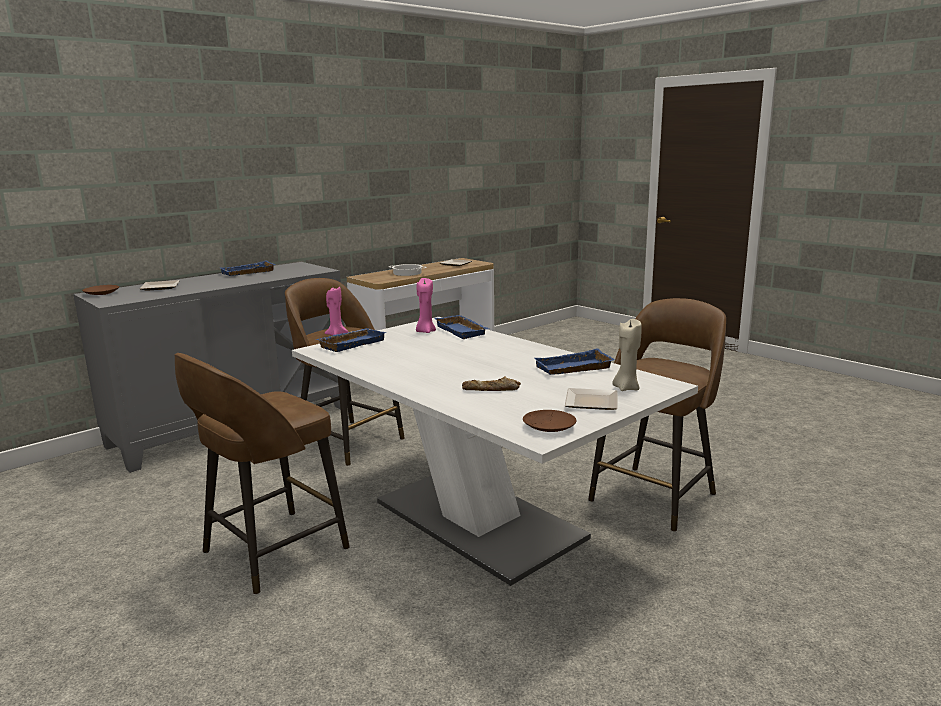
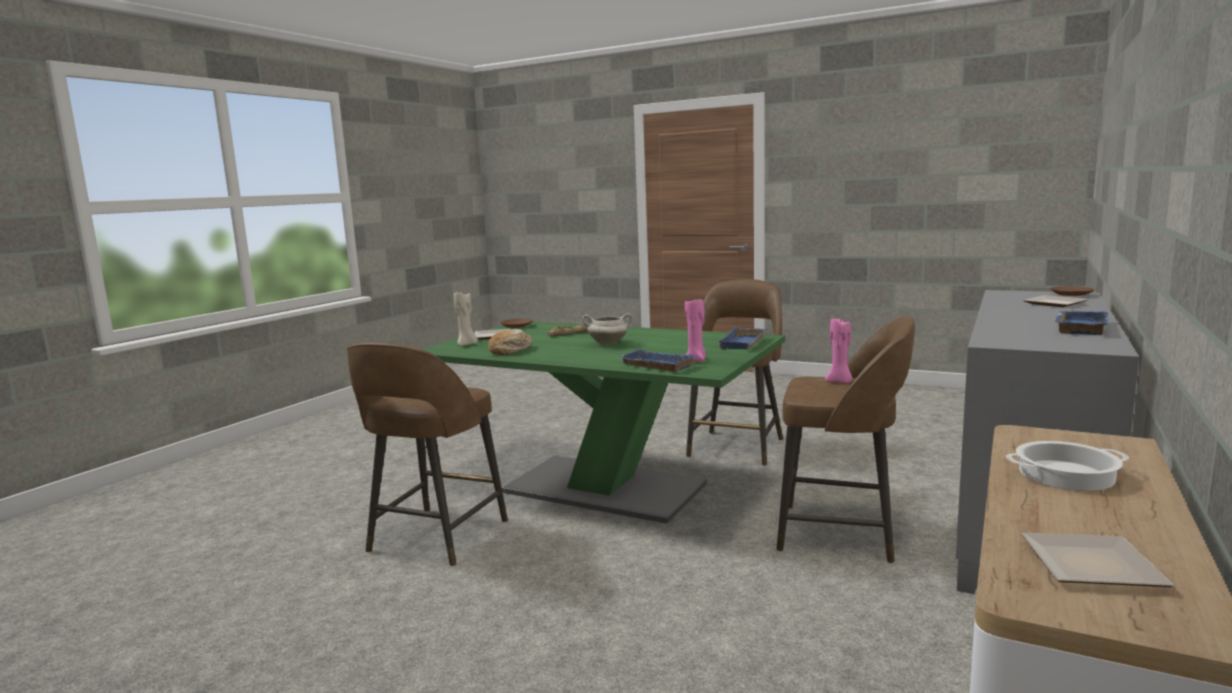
camera: 160 degrees right, 5 degrees down
white dining table [292,317,698,586] -> green dining table [422,321,785,523]
blue tray [535,348,615,375] -> bread [488,329,532,355]
none -> white cooking pot [582,313,632,345]

